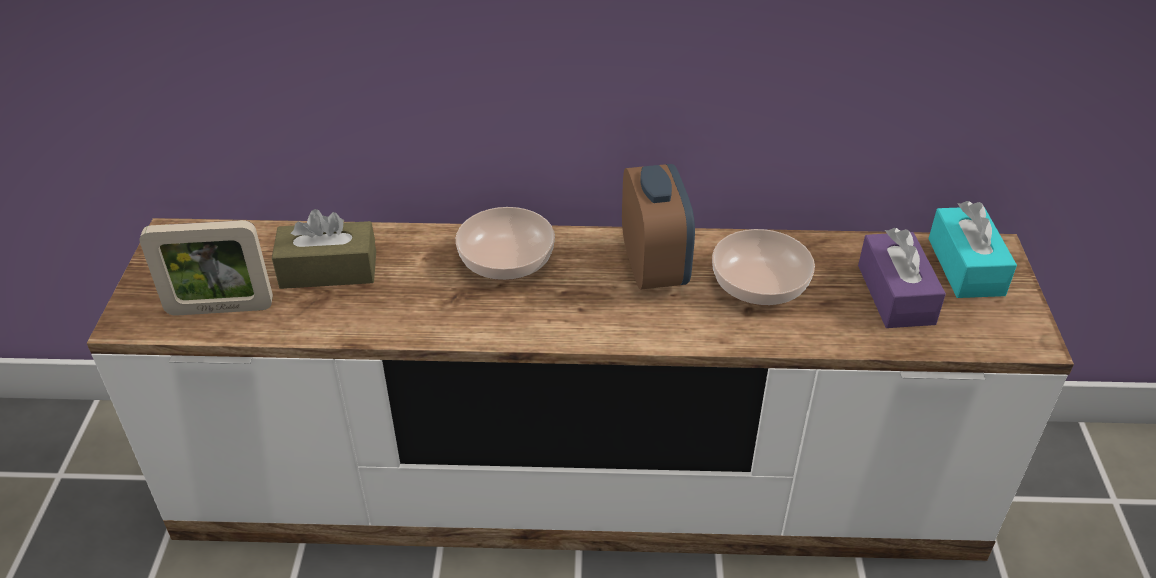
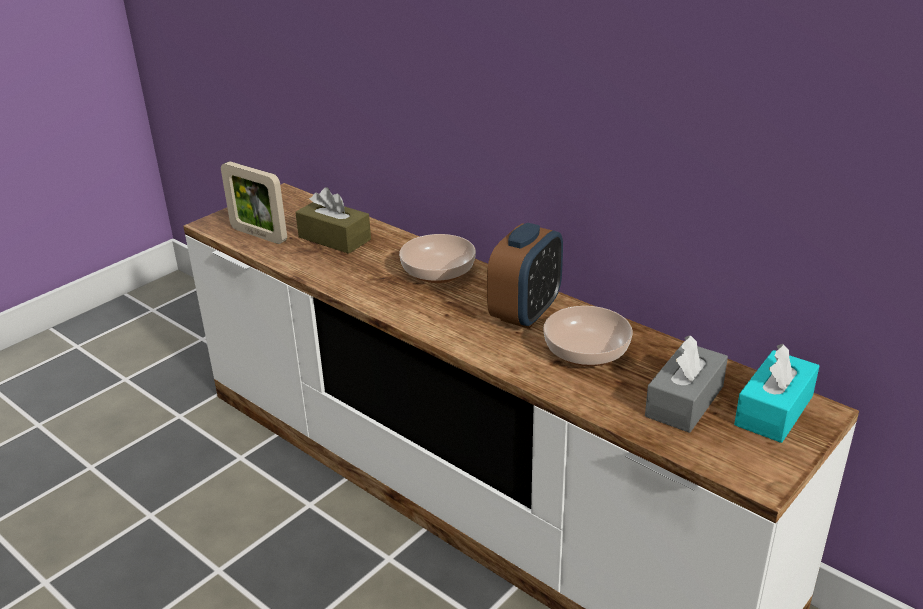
camera: 40 degrees right, 10 degrees down
purple tissue box [858,228,946,328] -> grey tissue box [645,335,728,433]

